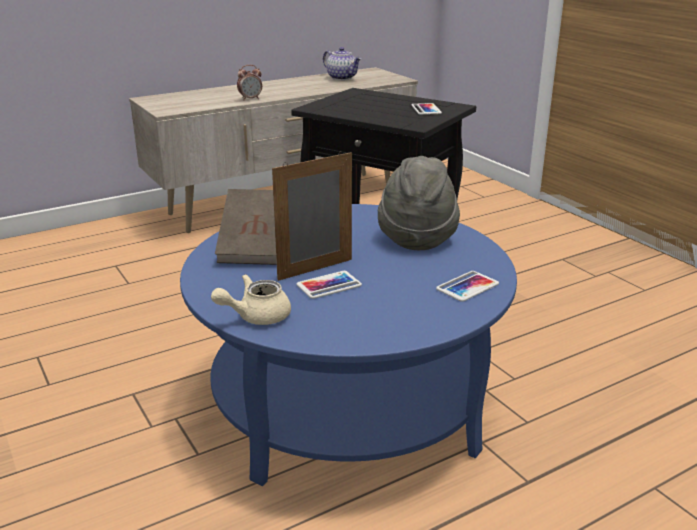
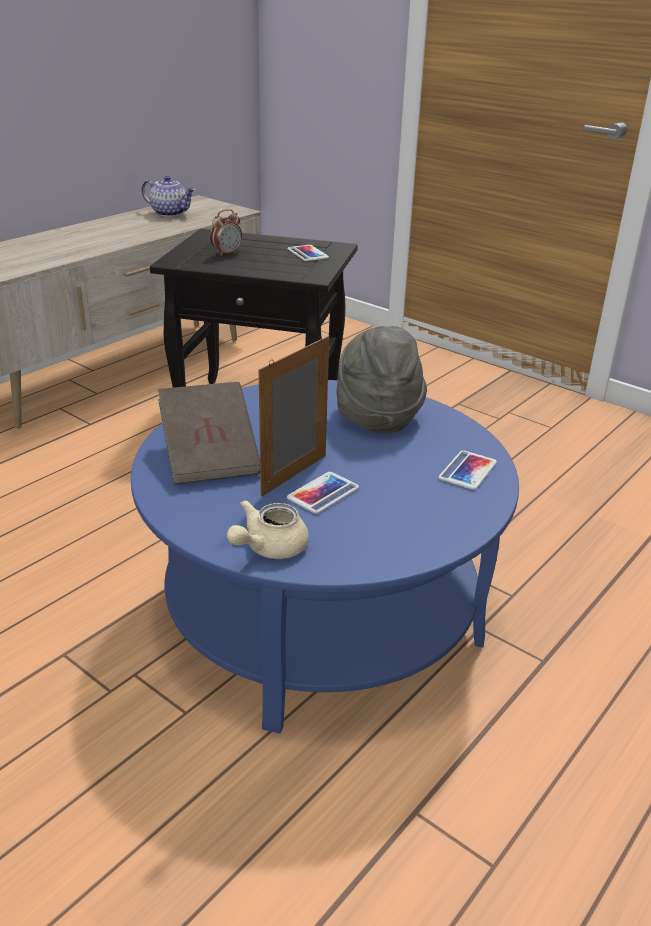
camera: 20 degrees left, 5 degrees up
alarm clock [237,65,262,100] -> alarm clock moved to [210,209,242,256]

